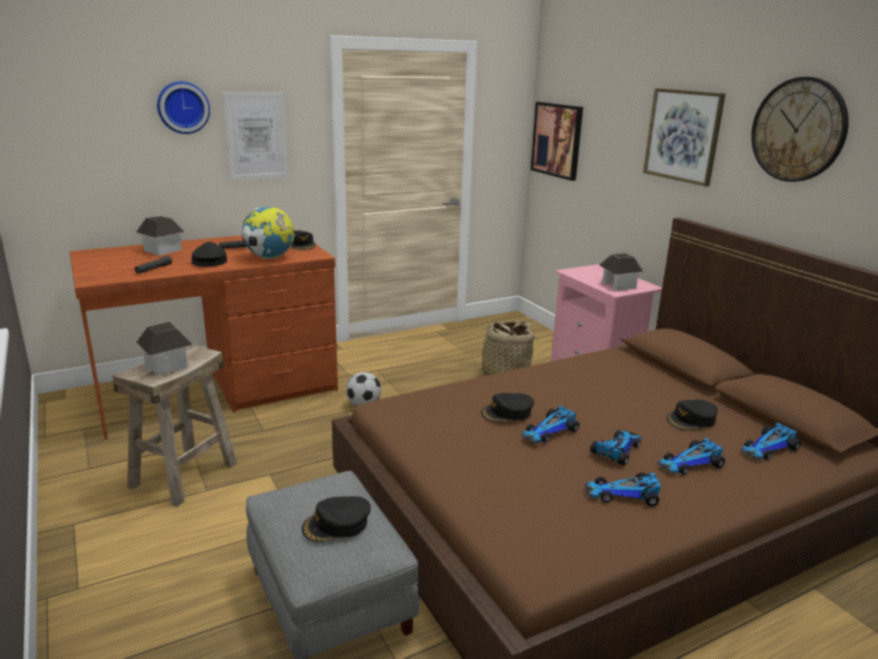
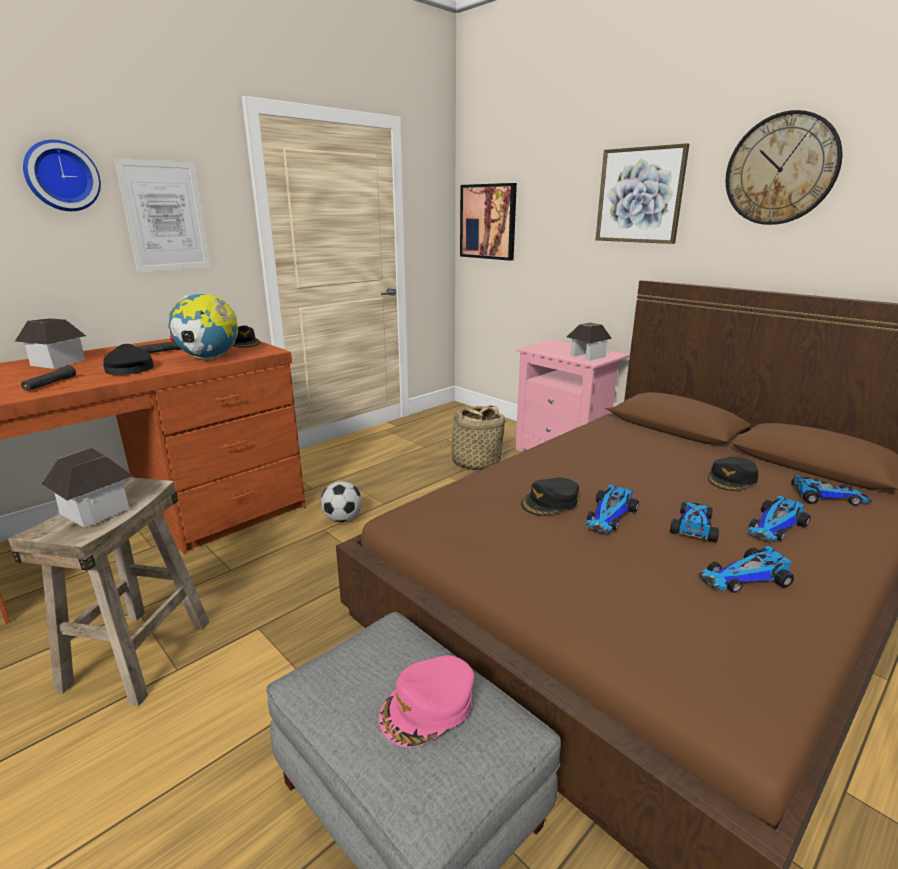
camera: 15 degrees left, 0 degrees up
black cap [302,496,371,542] -> pink cap [379,655,474,747]
toy car [741,423,801,460] -> toy car turned 120 degrees counterclockwise [791,474,872,506]

